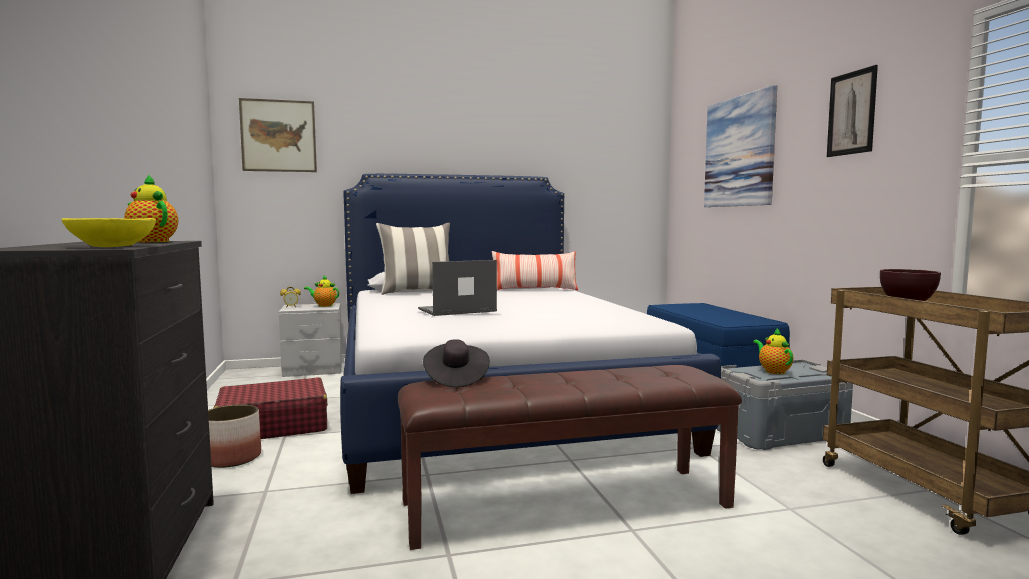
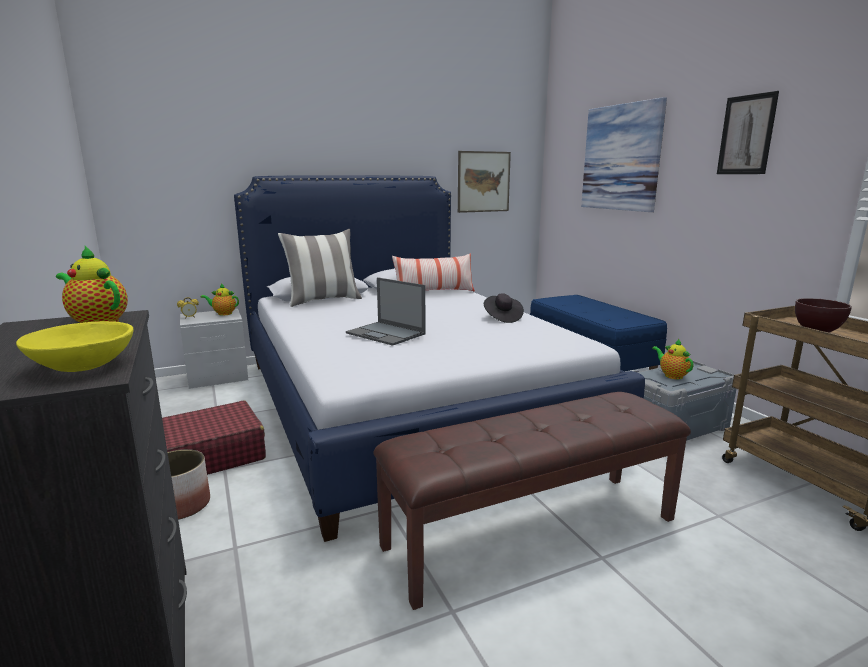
camera: 10 degrees left, 10 degrees up
picture [239,98,317,172] -> picture moved to [458,151,511,213]
laptop [418,260,497,316] -> laptop turned 105 degrees counterclockwise [346,277,426,346]
black hat [423,339,490,387] -> black hat moved to [484,293,524,323]

